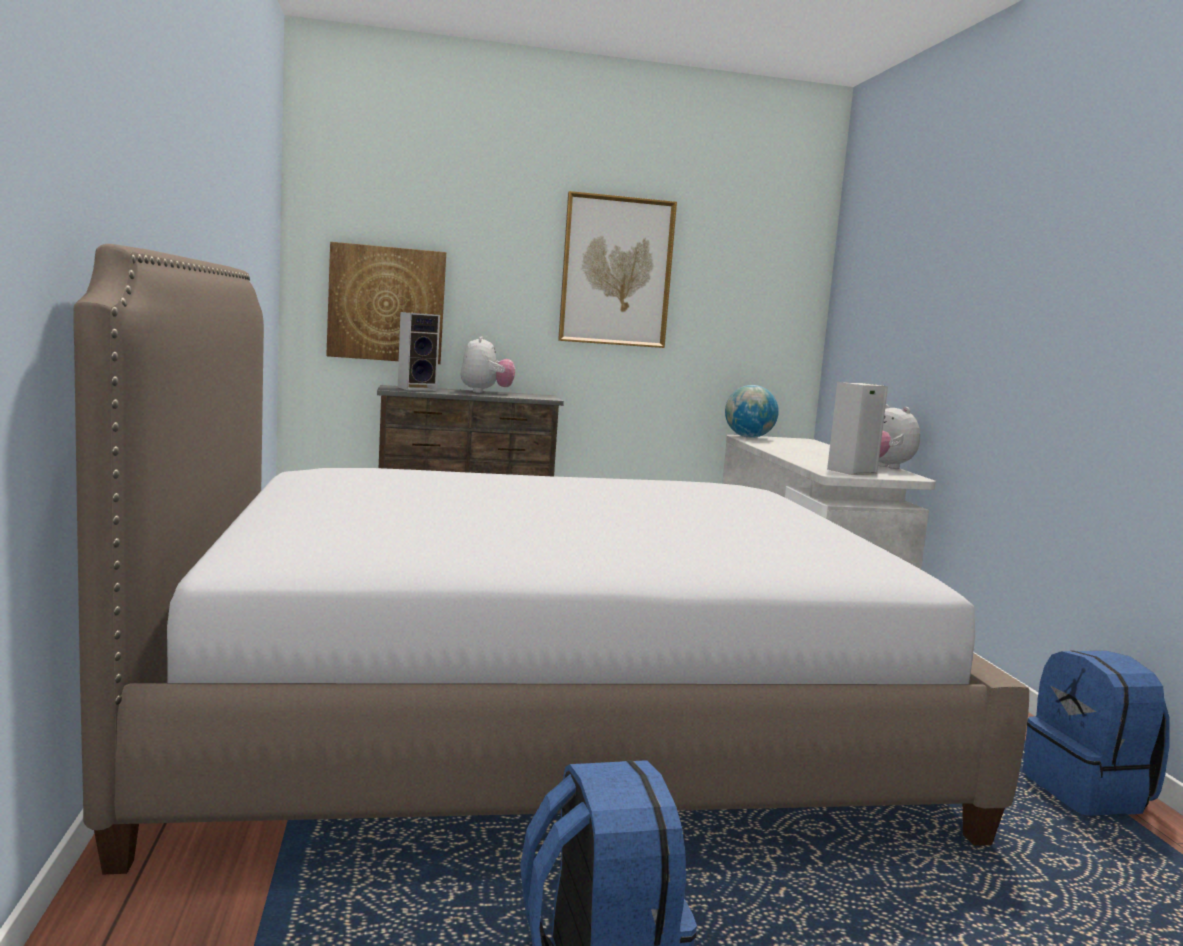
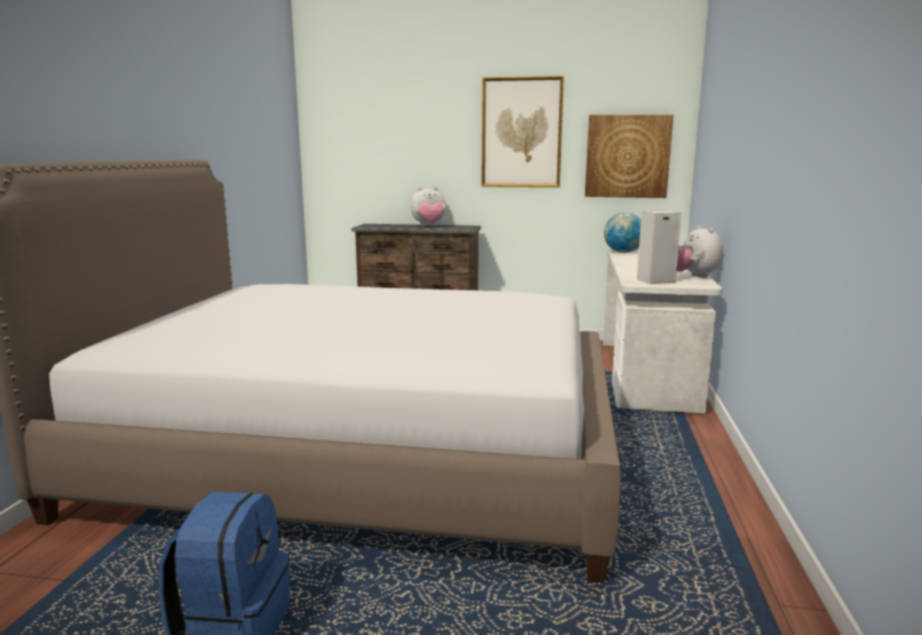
camera: 20 degrees right, 5 degrees up
picture [326,242,446,364] -> picture moved to [585,115,673,198]
speaker [398,312,440,391] -> none
plush toy [461,336,515,393] -> plush toy turned 60 degrees clockwise [410,187,446,226]
blue backpack [1023,650,1169,816] -> none

